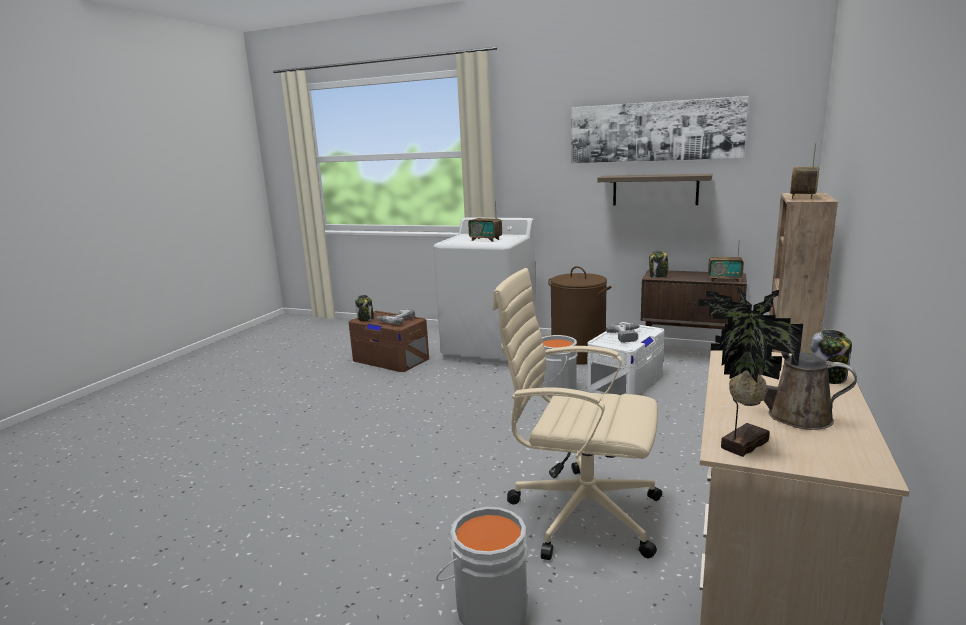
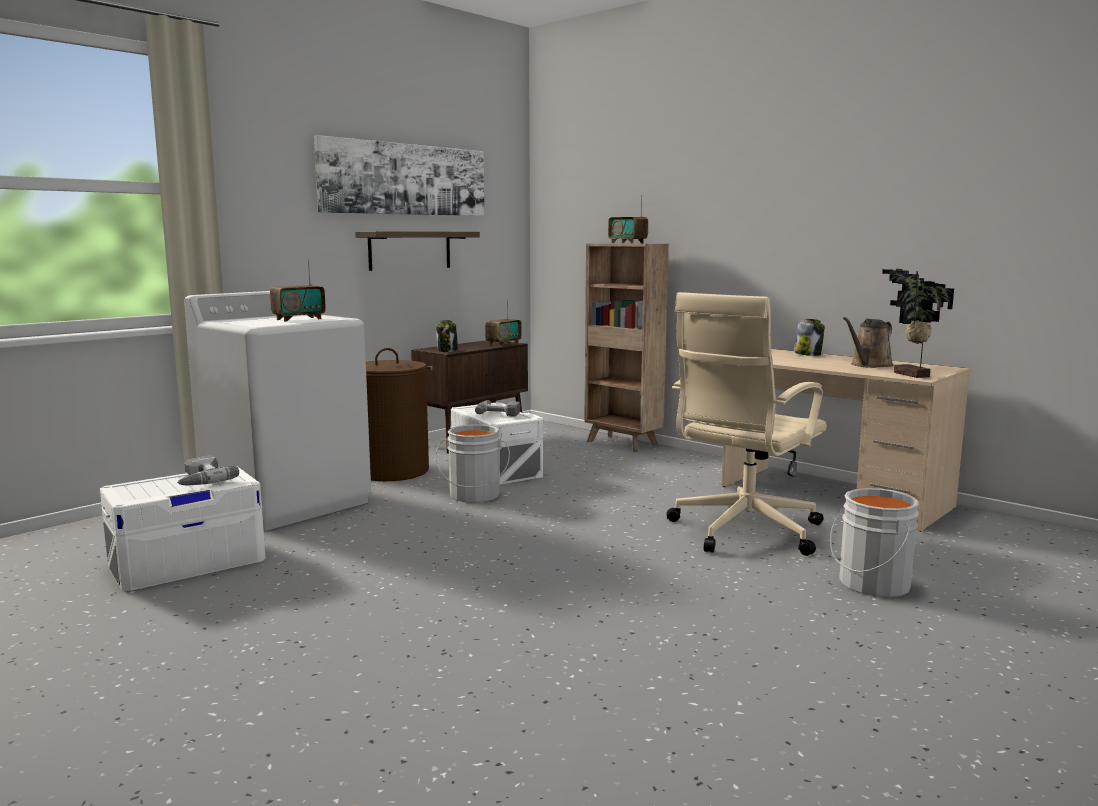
camera: 70 degrees left, 5 degrees down
brown storage box [348,311,429,372] -> white storage box [100,467,265,591]
jar [355,295,374,321] -> none

